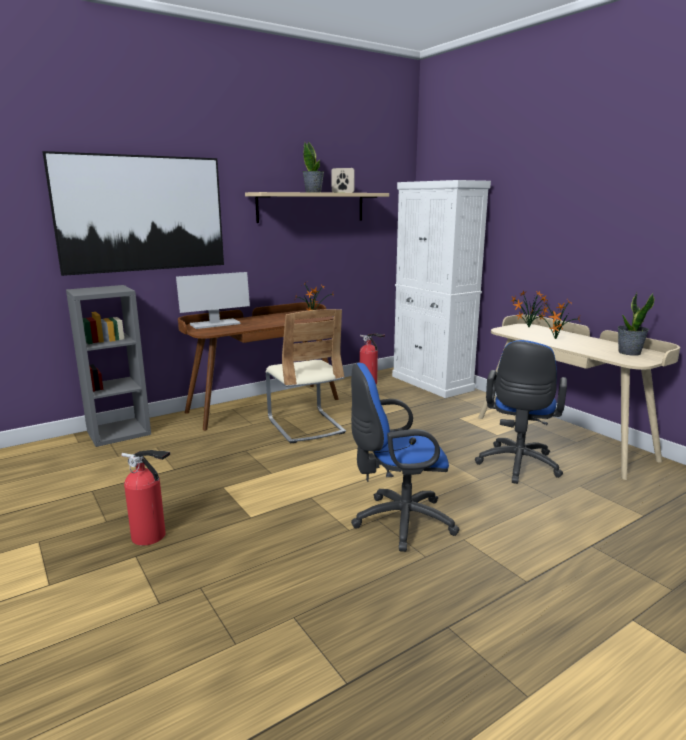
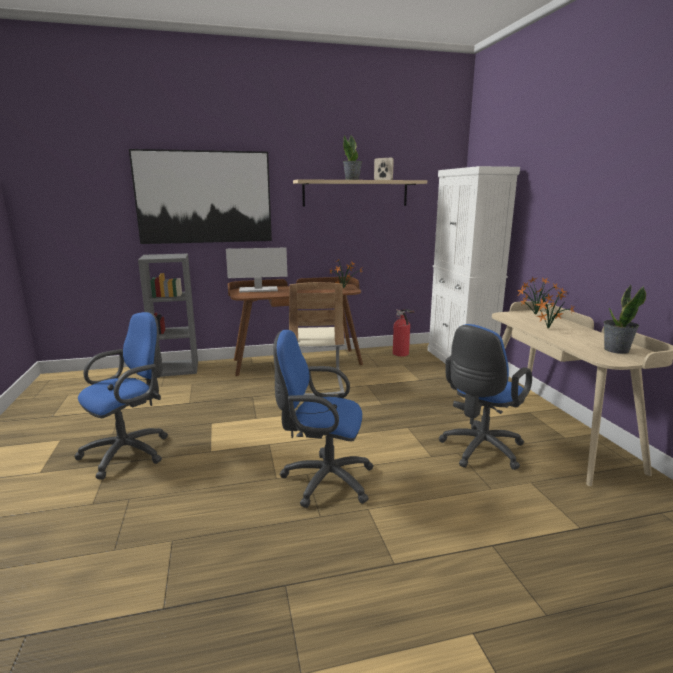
camera: 20 degrees right, 0 degrees up
fire extinguisher [121,450,170,545] -> blue office chair [74,312,168,480]

